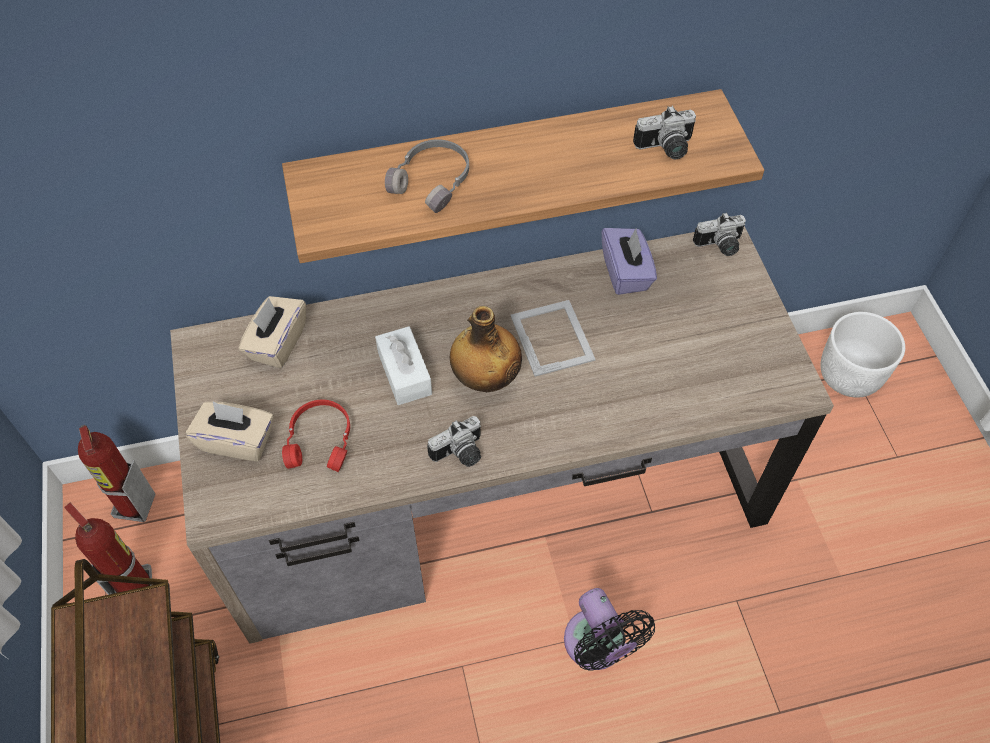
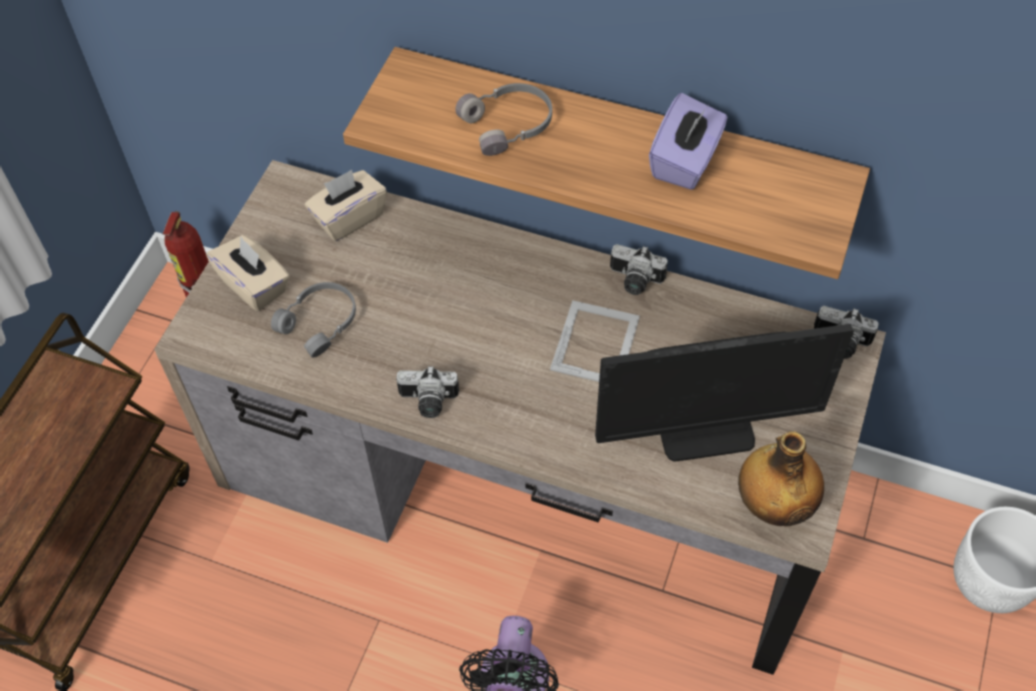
camera: 35 degrees right, 0 degrees up
fire extinguisher [64,502,152,595] -> none
red headphones [282,400,350,472] -> grey headphones [271,282,356,358]
white tissue box [375,326,432,405] -> none
bottle [450,306,522,392] -> bottle moved to [738,431,824,526]
purple tissue box [602,228,657,295] -> purple tissue box moved to [649,93,727,190]
camera [633,105,696,159] -> camera moved to [610,244,668,295]
none -> monitor [595,324,854,462]

